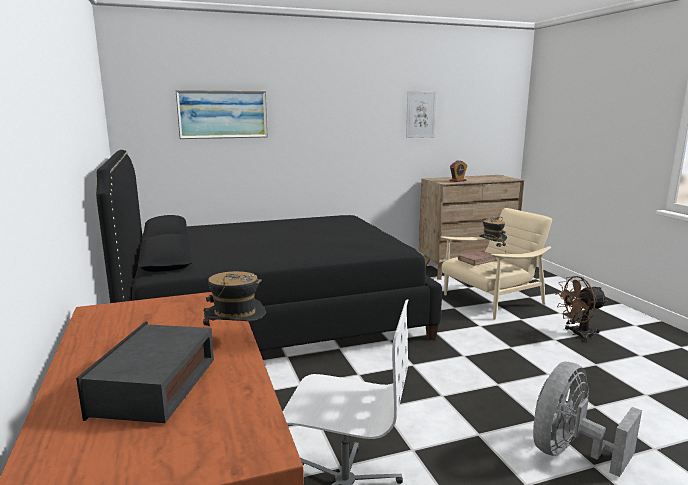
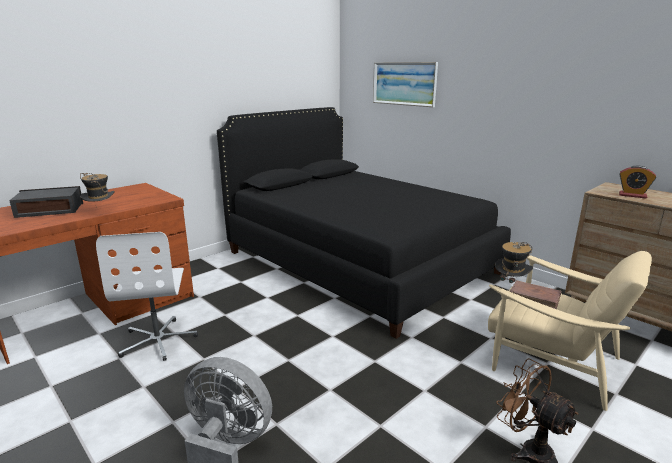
camera: 65 degrees right, 5 degrees up
picture [406,91,437,138] -> none

